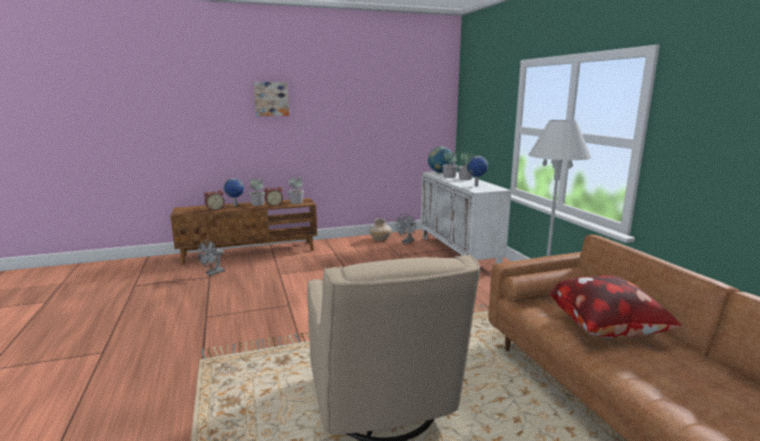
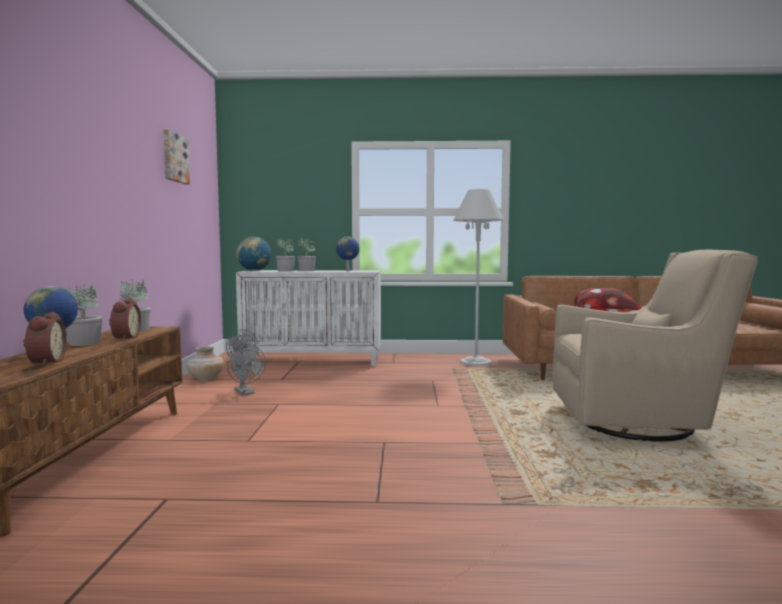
camera: 70 degrees left, 10 degrees down
grey fan [197,239,225,276] -> grey fan moved to [227,344,266,395]
picture [254,82,289,116] -> picture moved to [163,130,190,185]

